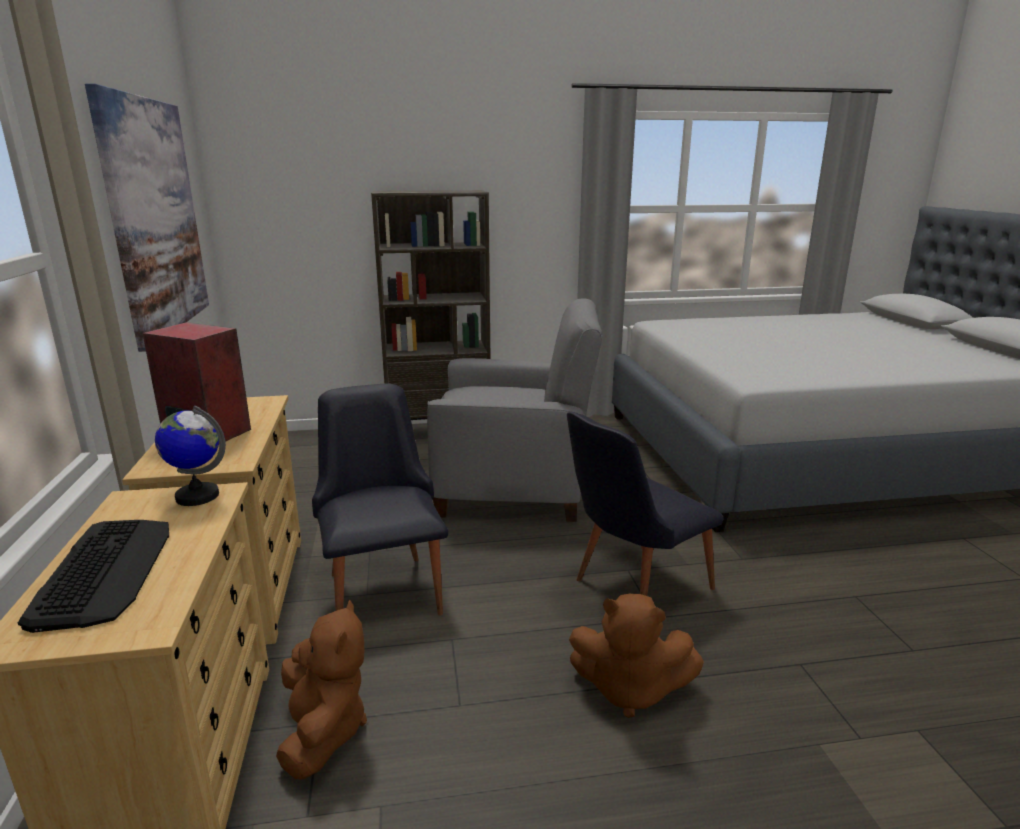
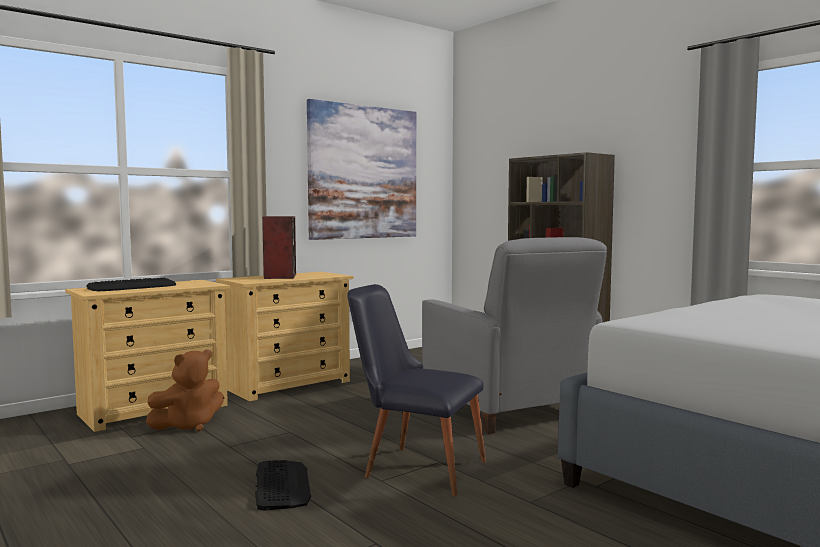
camera: 60 degrees right, 15 degrees down
globe [155,406,226,506] -> none
black chair [312,384,448,616] -> none
brown plush toy [569,594,704,718] -> keyboard [255,460,311,511]

